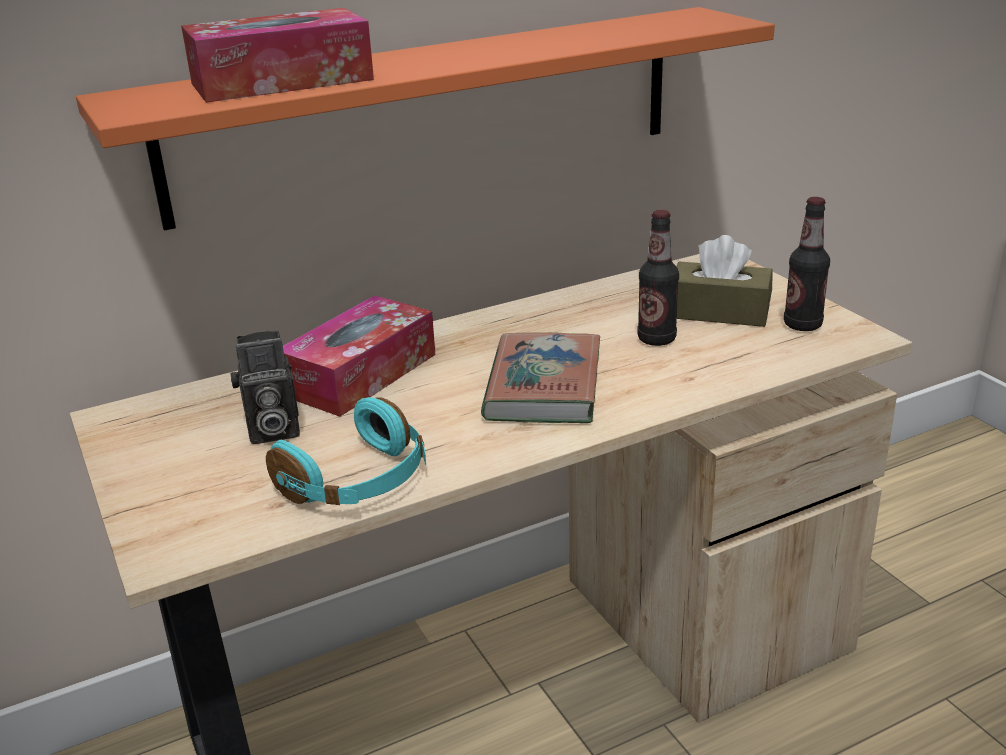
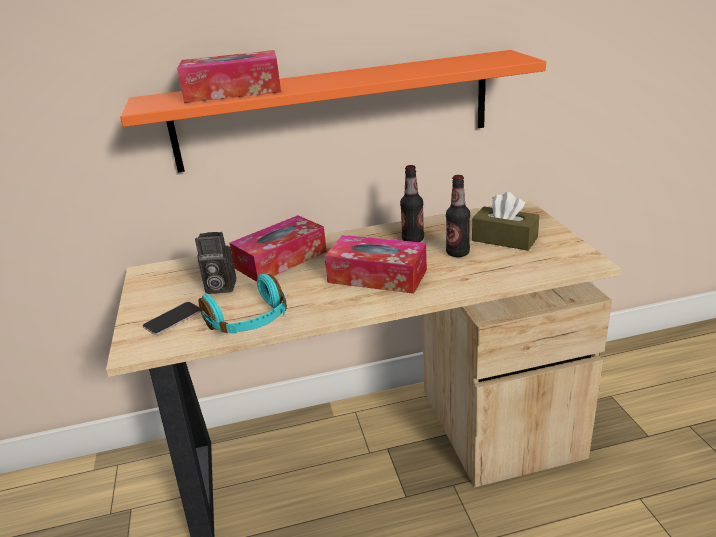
camera: 15 degrees right, 0 degrees up
book [481,332,600,423] -> tissue box [325,235,427,294]
bottle [784,197,830,331] -> bottle moved to [400,165,424,242]
none -> phone [142,302,201,335]

